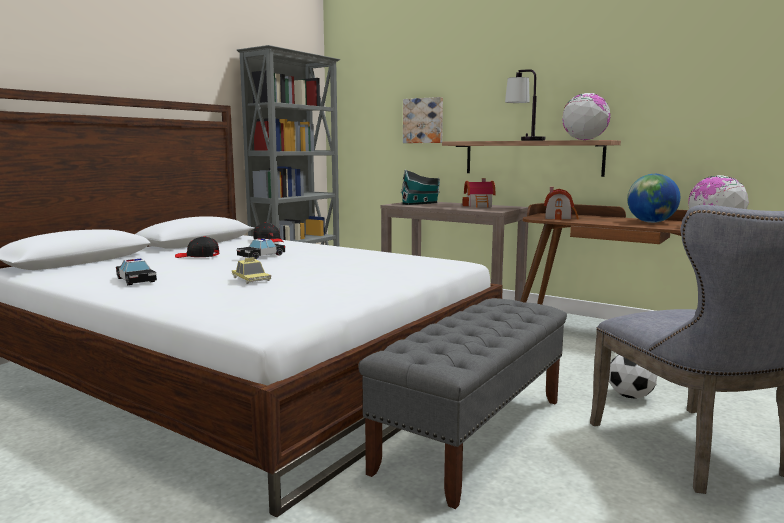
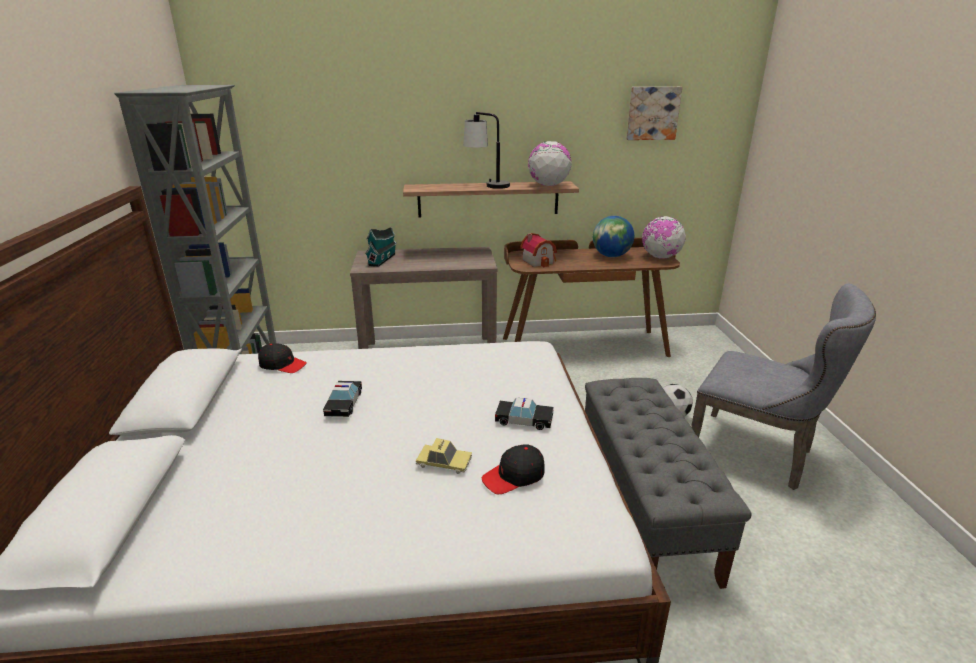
camera: 40 degrees left, 15 degrees up
toy car [116,259,157,285] -> toy car moved to [495,397,554,430]
black cap [175,236,220,258] -> black cap moved to [482,444,545,494]
picture [403,97,443,143] -> picture moved to [627,87,682,140]
toy house [462,178,496,208] -> none

